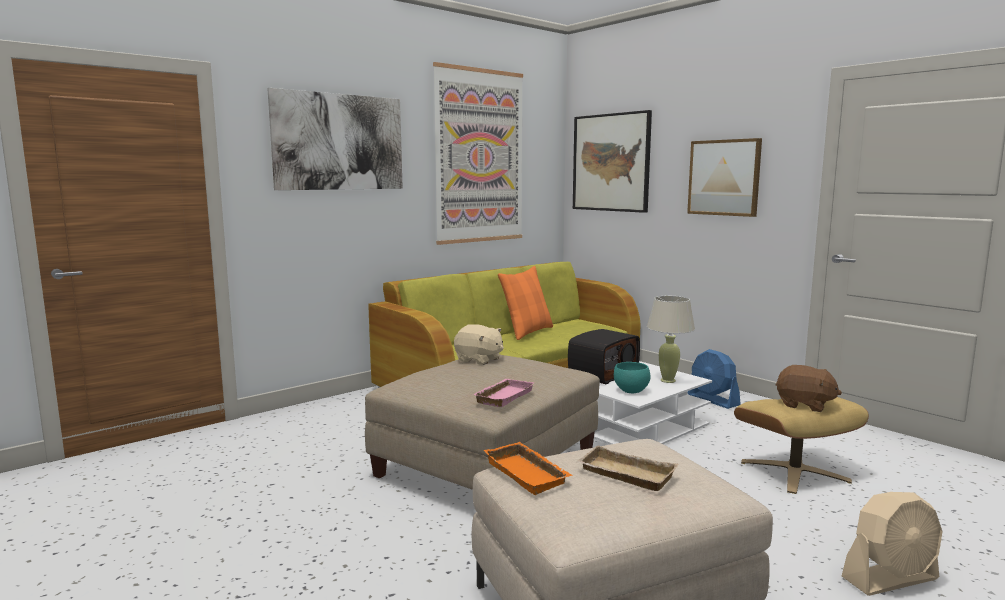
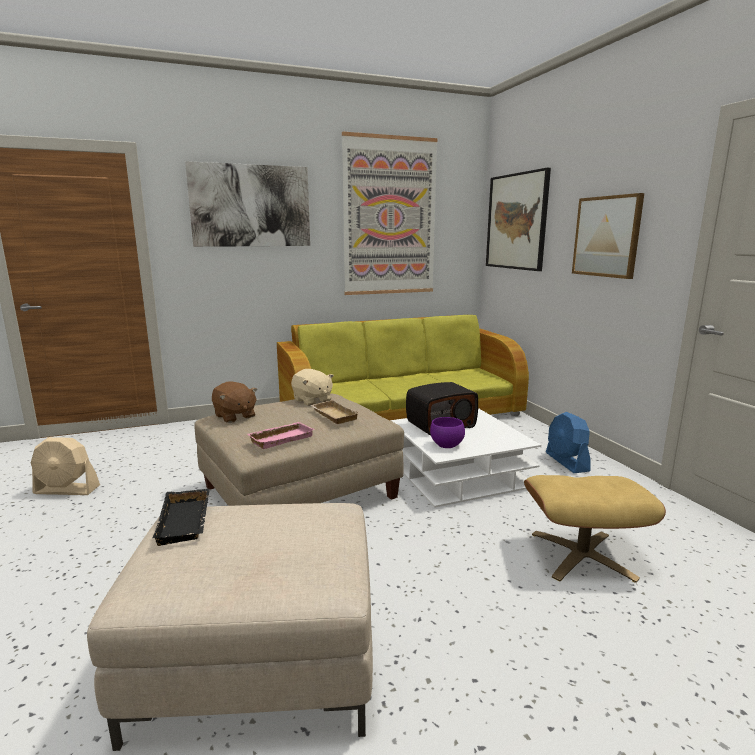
camera: 20 degrees right, 5 degrees up
orange tray [483,442,573,495] -> black tray [152,489,209,546]
orange pillow [498,266,553,340] -> none
beige tray [577,445,678,491] -> beige tray moved to [310,400,359,424]
turquoise bowl [614,362,651,393] -> purple bowl [430,417,465,448]
beige table lamp [647,296,695,383] -> none
brown plush toy [776,365,842,412] -> brown plush toy moved to [212,382,257,423]
beige fan [842,492,943,596] -> beige fan moved to [31,437,100,495]

